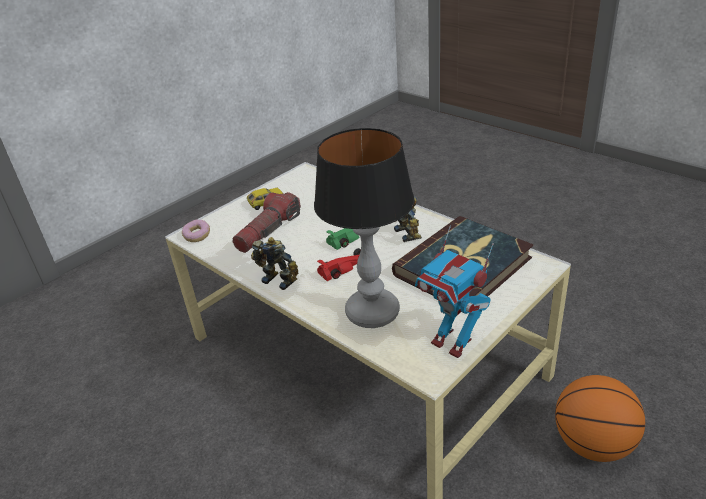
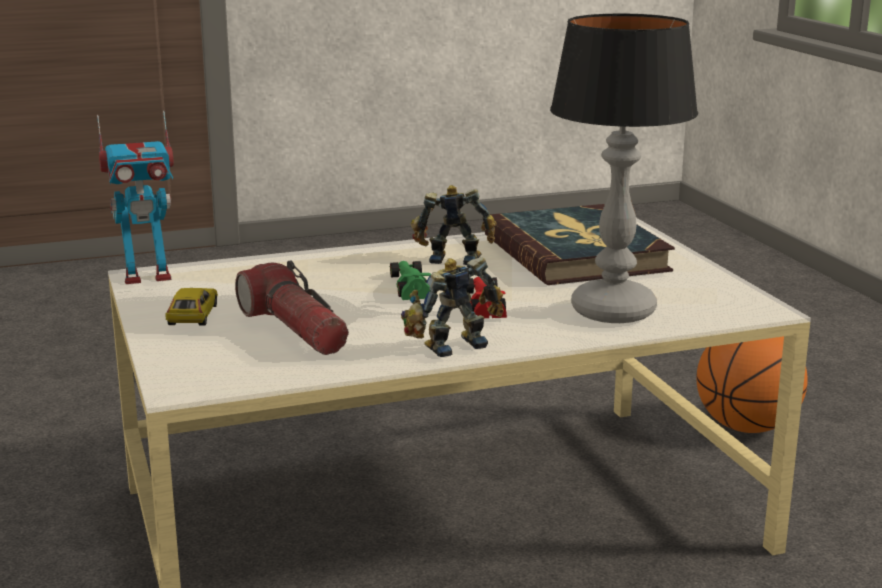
camera: 65 degrees left, 15 degrees down
donut [182,220,210,242] -> none
toy robot [415,225,494,358] -> toy robot moved to [97,111,174,284]

